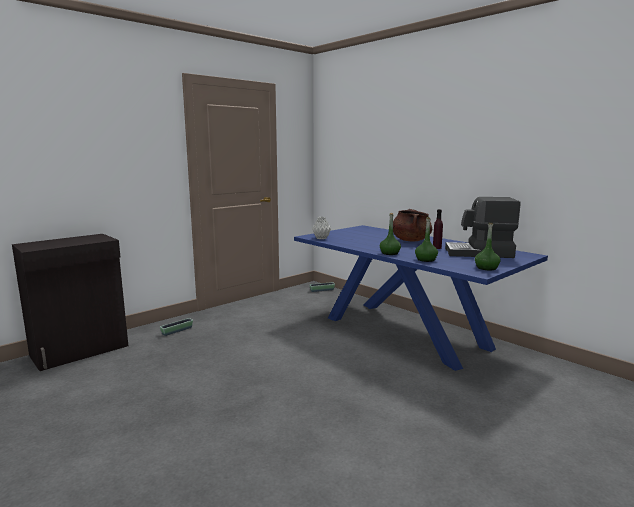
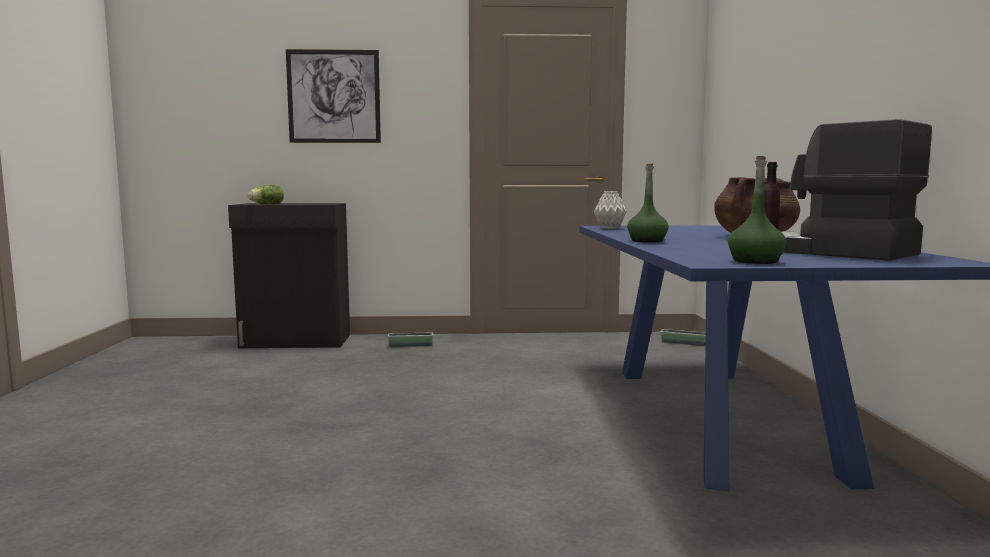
camera: 40 degrees right, 5 degrees down
green bottle [415,217,438,262] -> none
none -> lettuce [248,185,284,204]
none -> picture [286,49,381,143]

